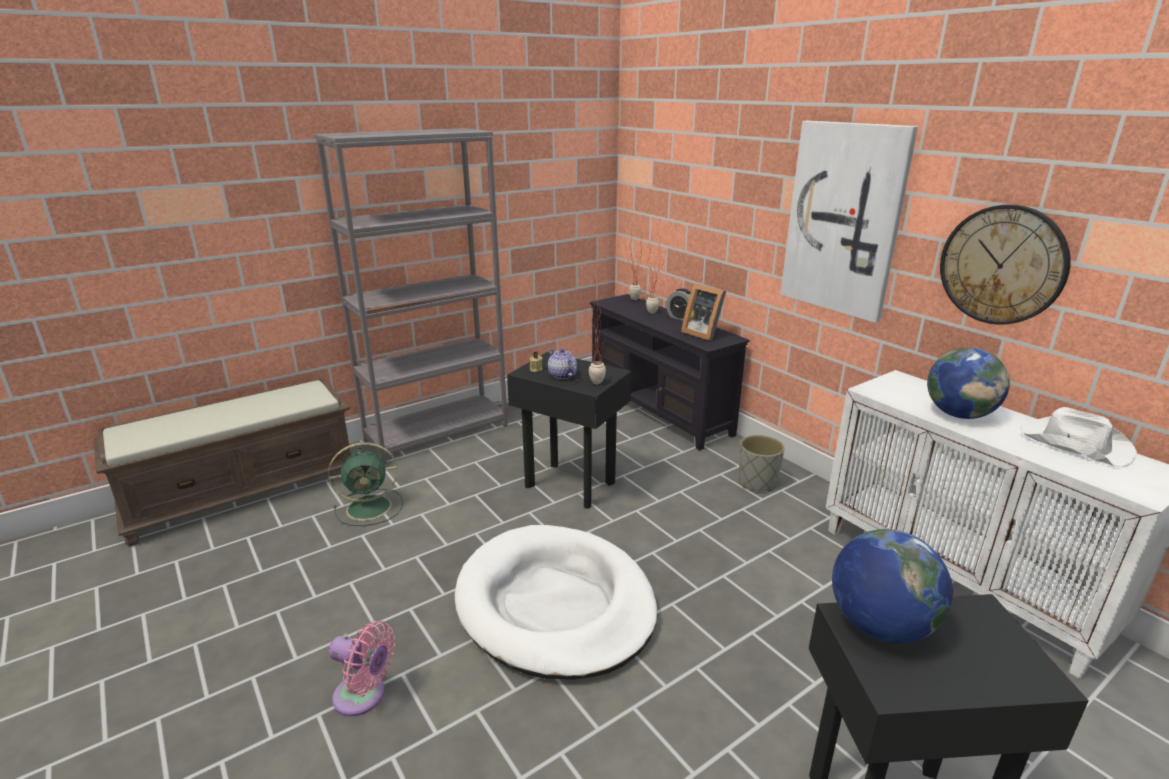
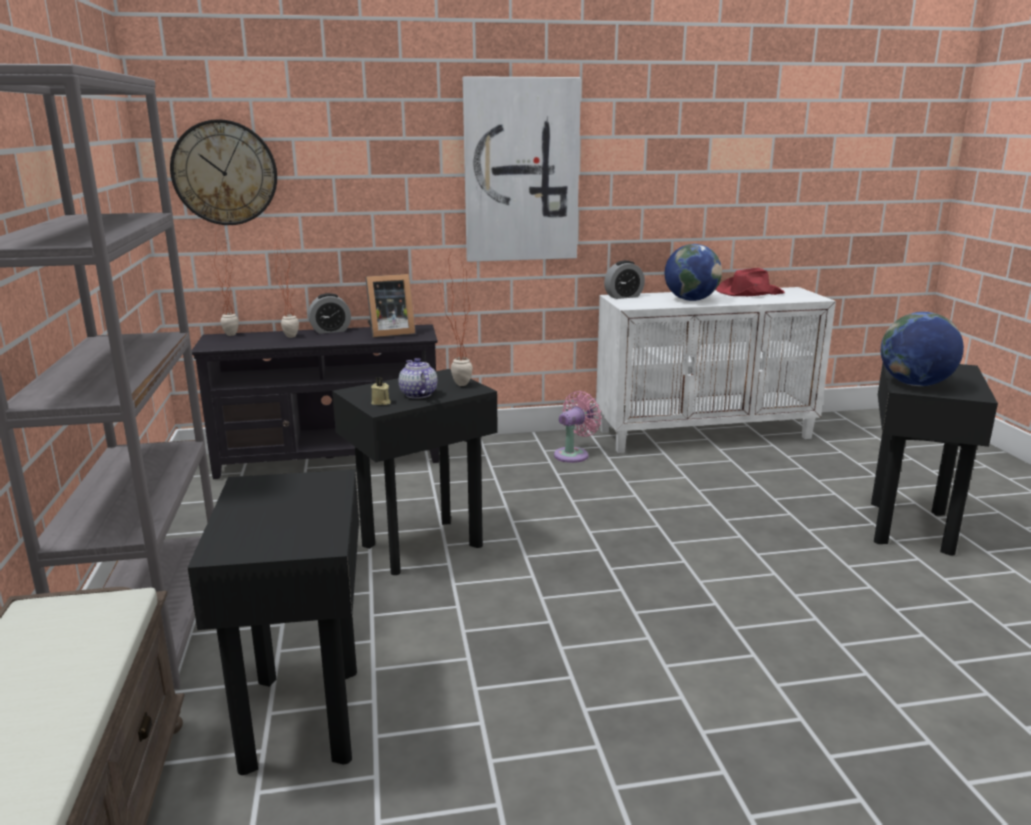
camera: 65 degrees left, 5 degrees down
green fan [328,442,403,526] -> black side table [187,470,359,775]
pink fan [328,621,395,716] -> pink fan moved to [554,391,602,463]
white dog bed [455,525,658,679] -> none
teapot [548,348,577,379] -> teapot turned 75 degrees clockwise [399,358,437,399]
grey planter [739,435,784,492] -> none
wall clock [940,204,1071,325] -> wall clock moved to [170,119,277,225]
white hat [1020,407,1137,467] -> red hat [716,268,785,296]
none -> alarm clock [604,260,645,299]

